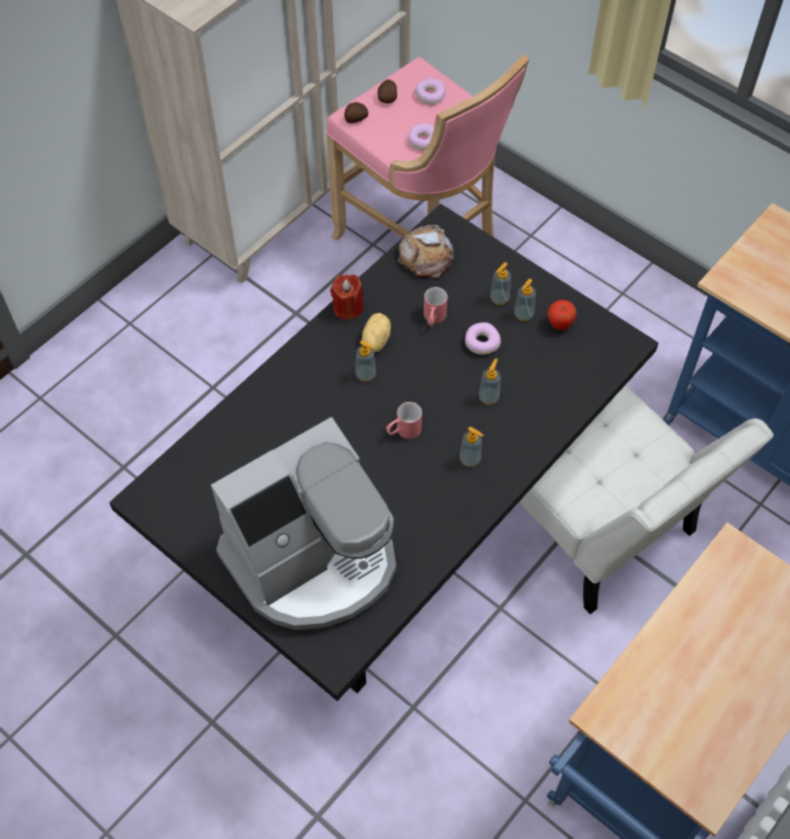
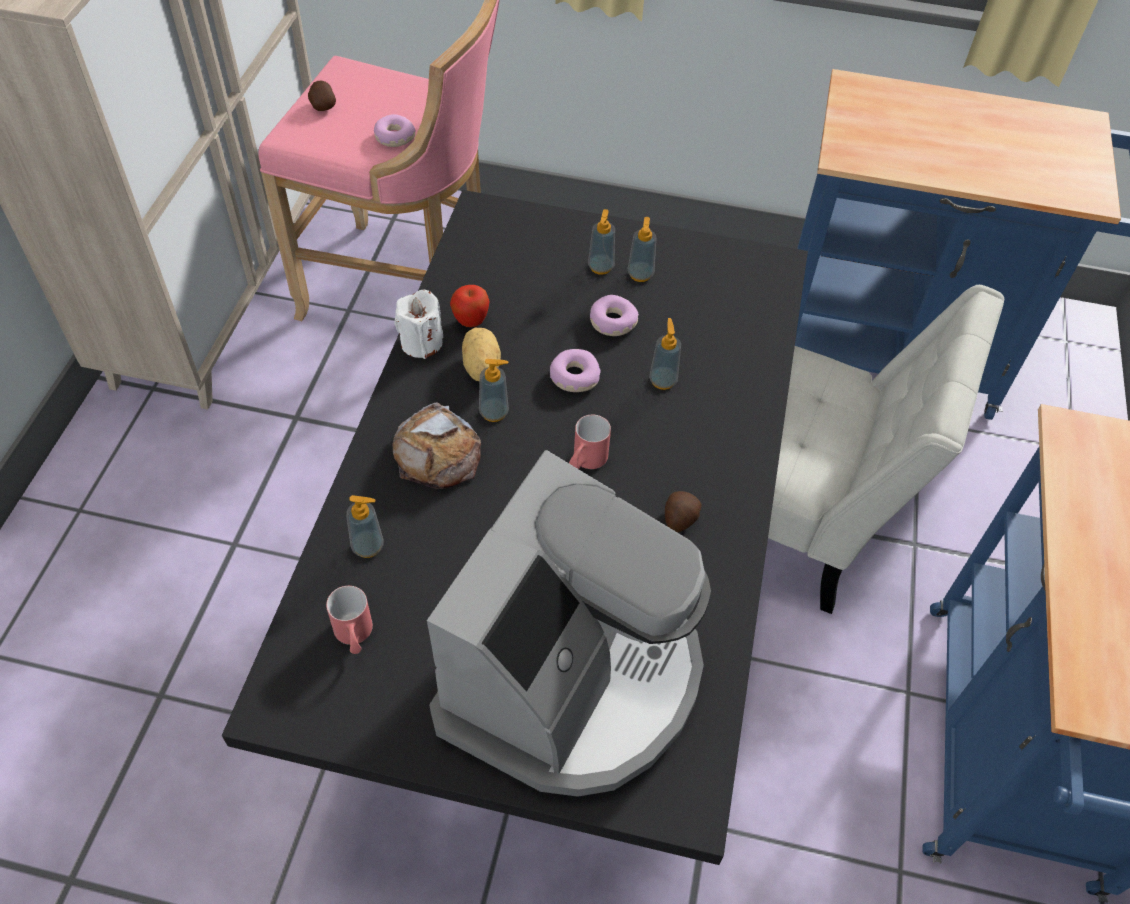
camera: 30 degrees left, 5 degrees down
red candle [330,275,364,321] -> white candle [395,290,443,359]
potato [344,102,368,123] -> potato moved to [665,491,701,533]
bread [398,225,454,278] -> bread moved to [392,403,481,489]
donut [415,78,446,105] -> donut moved to [550,349,601,392]
red mug [424,287,448,326] -> red mug moved to [326,586,373,654]
soap dispenser [460,427,483,467] -> soap dispenser moved to [346,495,383,558]
apple [548,300,577,330] -> apple moved to [450,285,490,327]

